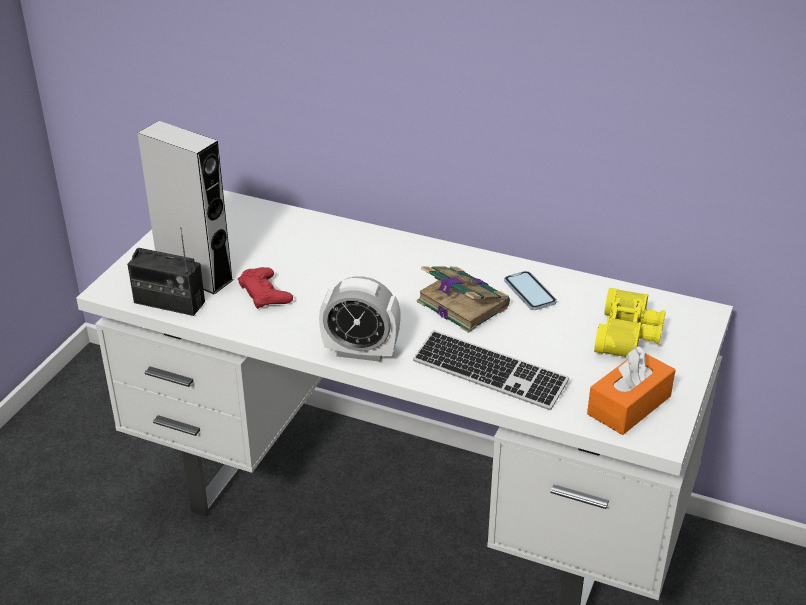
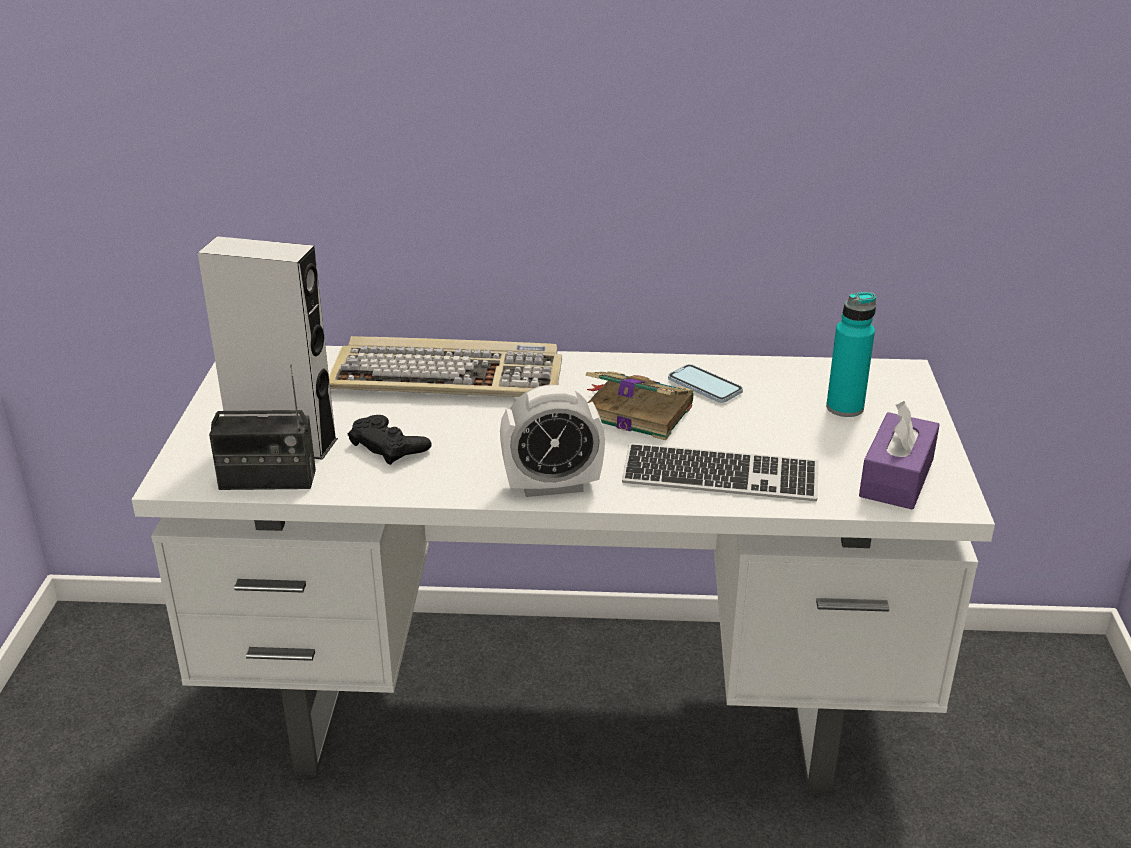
camera: 20 degrees left, 5 degrees down
red game controller [238,267,293,309] -> black game controller [348,415,432,465]
orange tissue box [587,347,676,435] -> purple tissue box [859,401,940,510]
yellow binoculars [594,288,666,357] -> turquoise bottle [826,292,876,417]
none -> keyboard [329,336,562,397]

